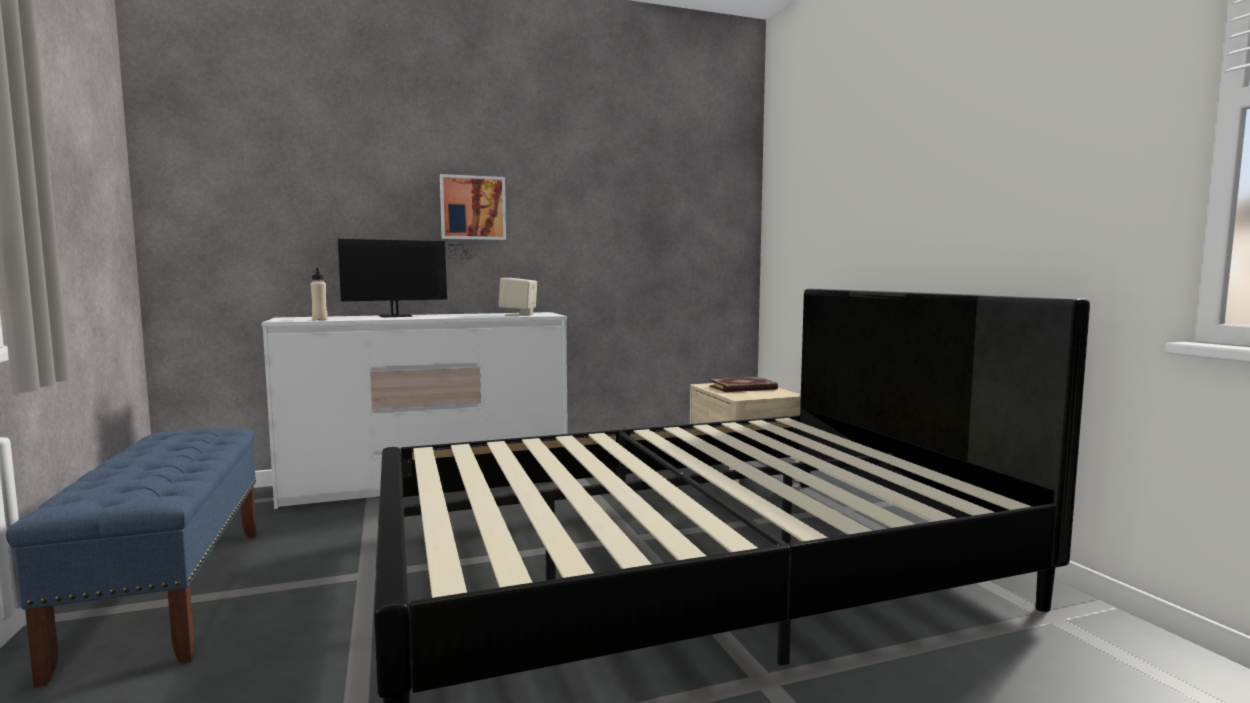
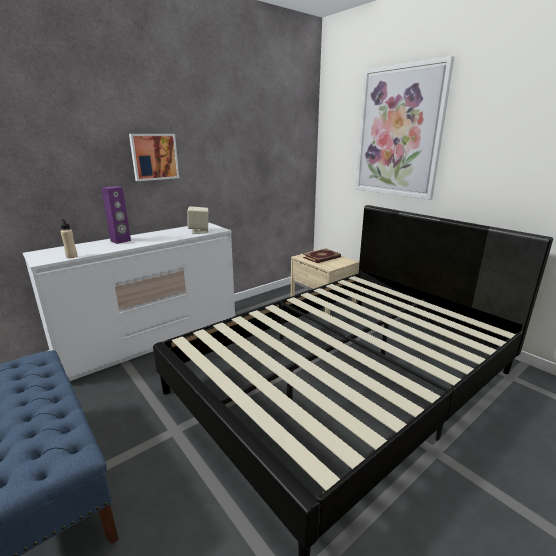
camera: 20 degrees left, 15 degrees up
monitor [338,239,472,318] -> purple speaker [101,186,131,244]
none -> picture [356,56,454,200]

